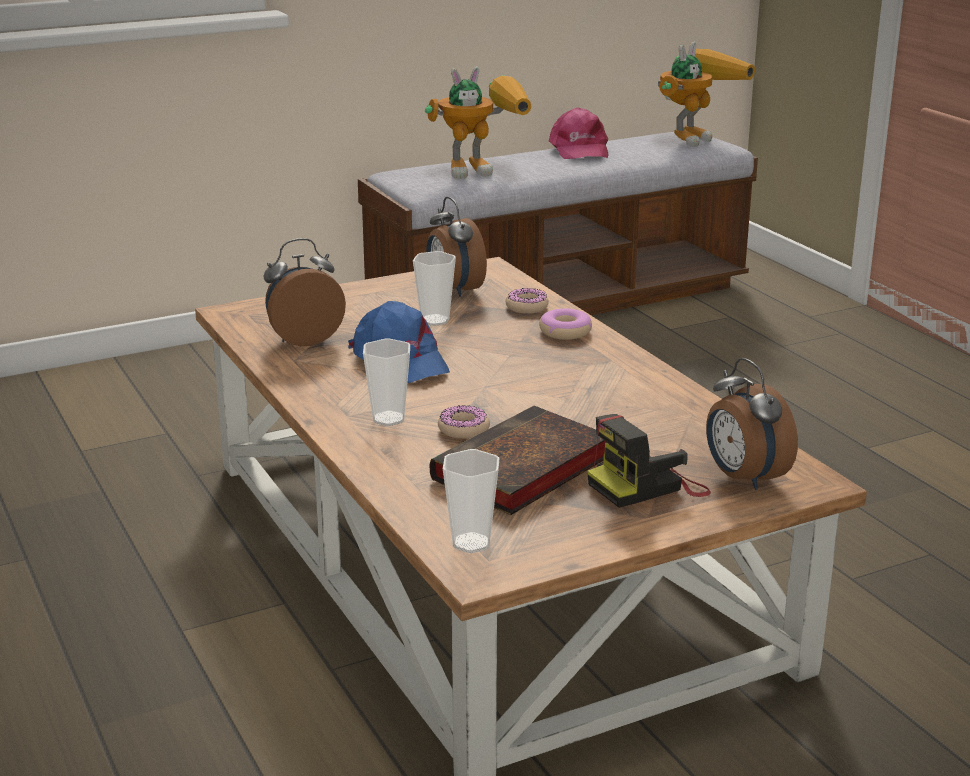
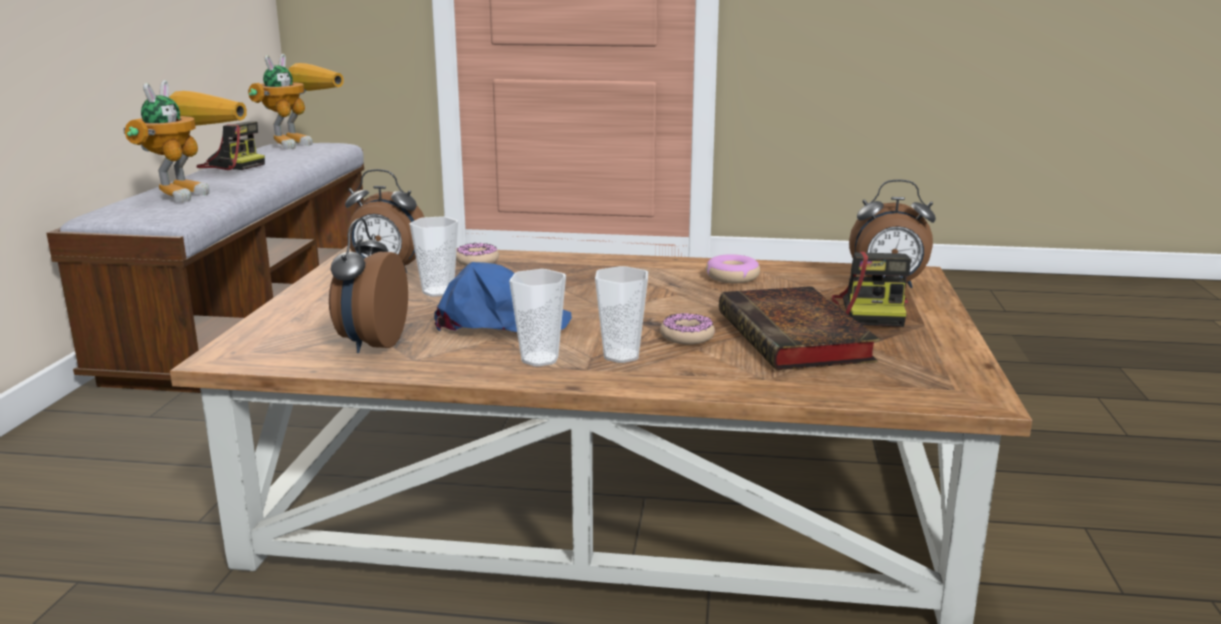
camera: 55 degrees left, 5 degrees down
cup [443,449,500,553] -> cup moved to [509,269,566,367]
donut [539,308,592,340] -> donut moved to [706,254,760,283]
pink cap [549,107,609,159] -> camera [197,121,265,170]
toy robot [658,42,755,147] -> toy robot turned 45 degrees clockwise [248,54,344,150]

